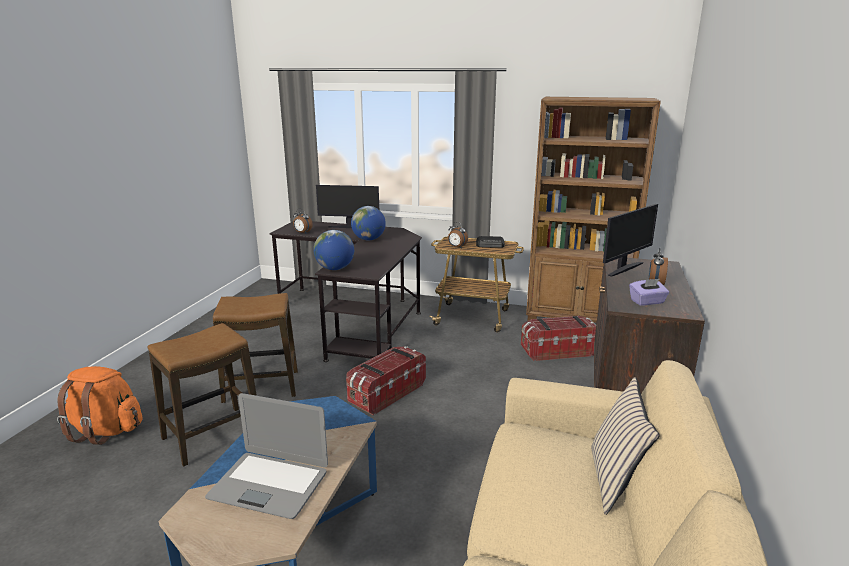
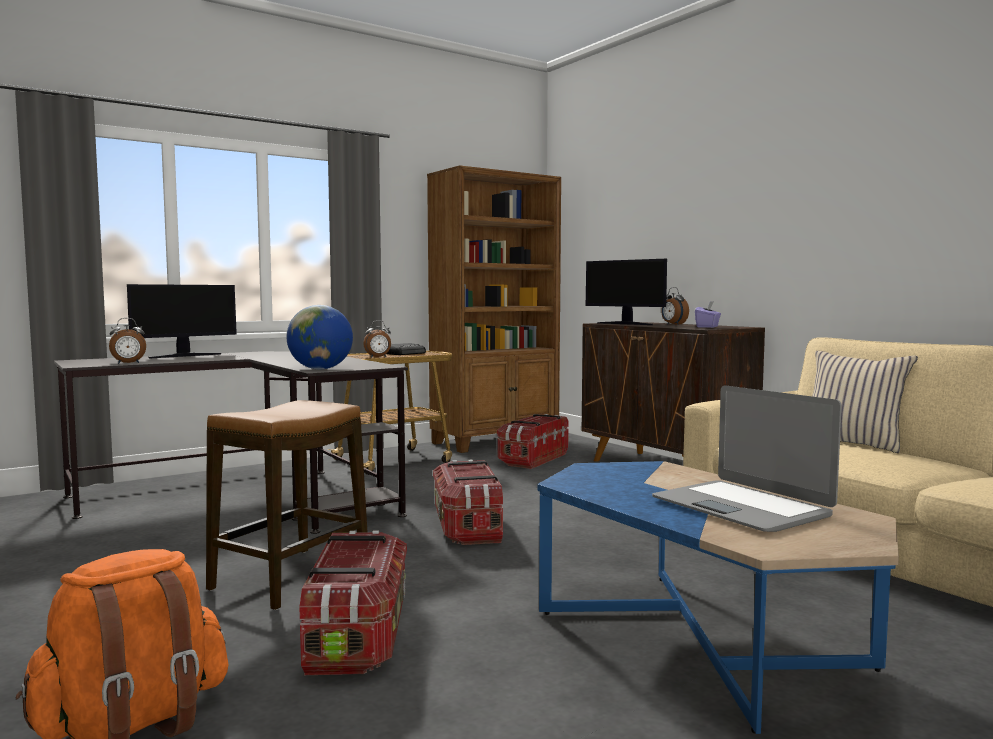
camera: 50 degrees left, 15 degrees down
stool [148,323,257,467] -> storage box [299,530,407,675]
laptop [205,393,328,519] -> laptop turned 90 degrees clockwise [652,385,842,532]
globe [351,206,386,241] -> none
monitor [603,204,658,277] -> monitor turned 135 degrees clockwise [586,259,667,325]

